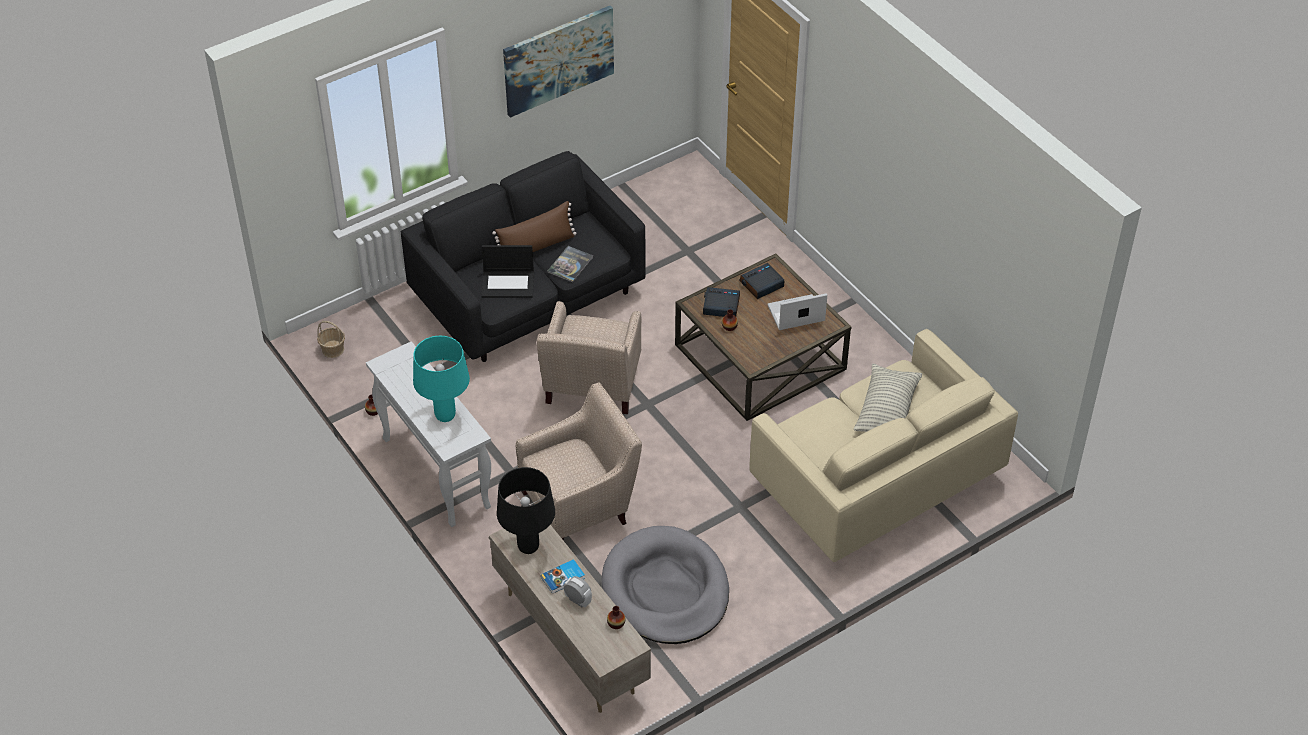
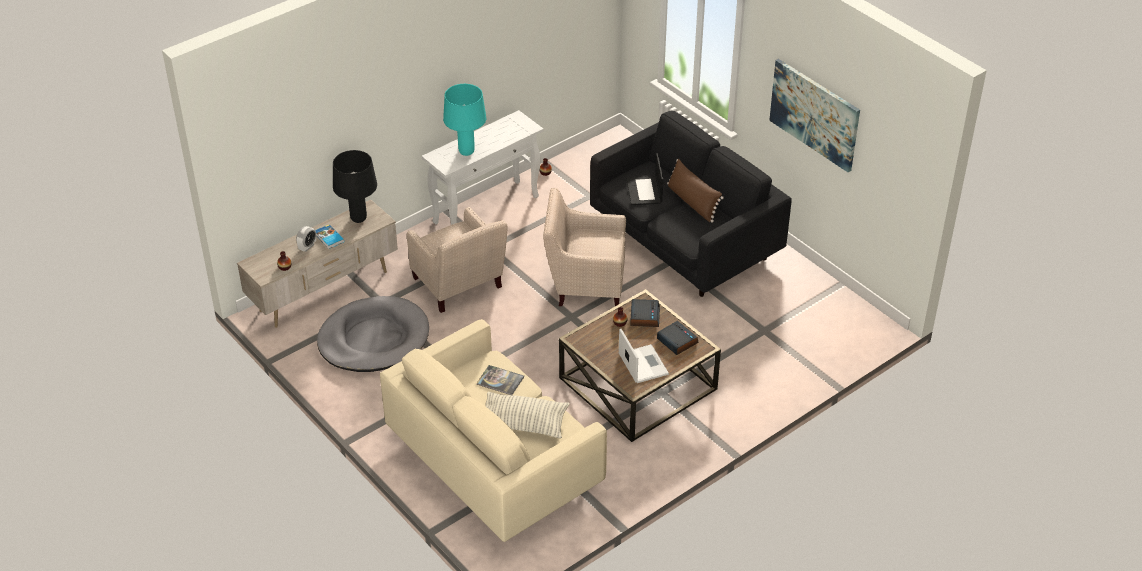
camera: 85 degrees right, 5 degrees down
basket [317,321,345,358] -> none
book [547,246,593,283] -> book moved to [477,365,524,395]

